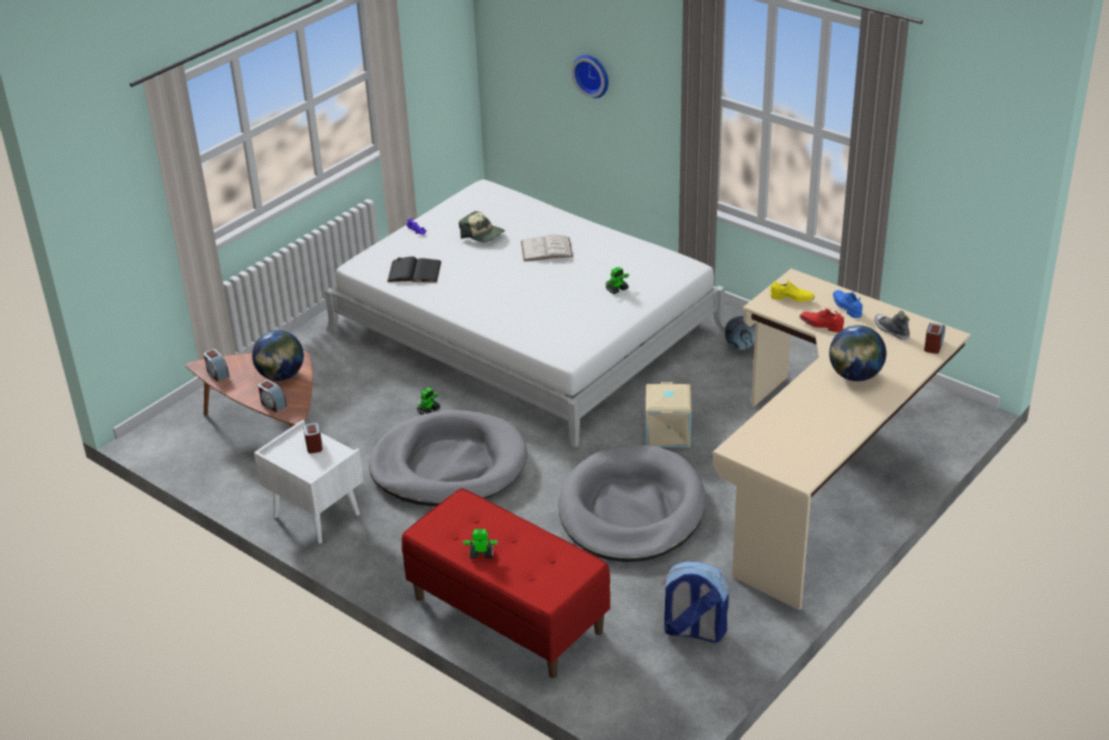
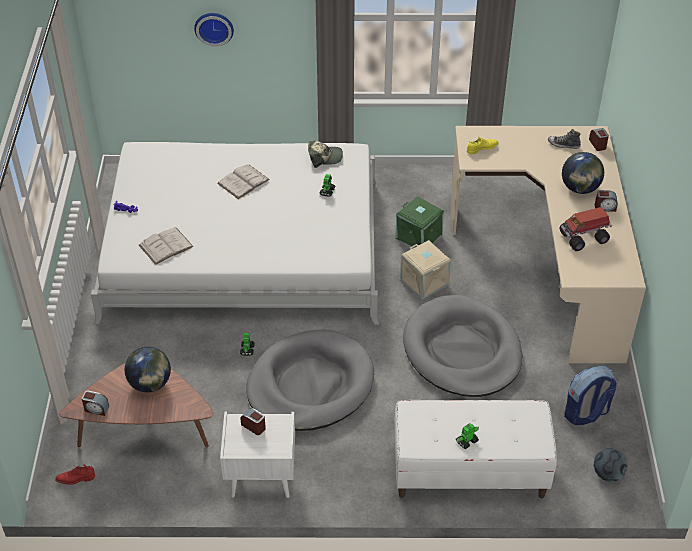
camera: 40 degrees left, 10 degrees up
alarm clock [258,380,287,413] -> alarm clock moved to [595,190,618,212]
black book [387,256,441,282] -> white book [139,227,194,265]
red bench [402,488,610,678] -> white bench [395,400,557,498]
cap [459,211,505,243] -> cap moved to [308,141,343,168]
football [725,316,755,350] -> football moved to [594,448,628,482]
red shoe [799,308,844,332] -> red shoe moved to [55,464,95,485]
blue shoe [833,290,862,318] -> none
none -> green storage box [395,196,444,248]
none -> toy truck [559,207,612,251]

